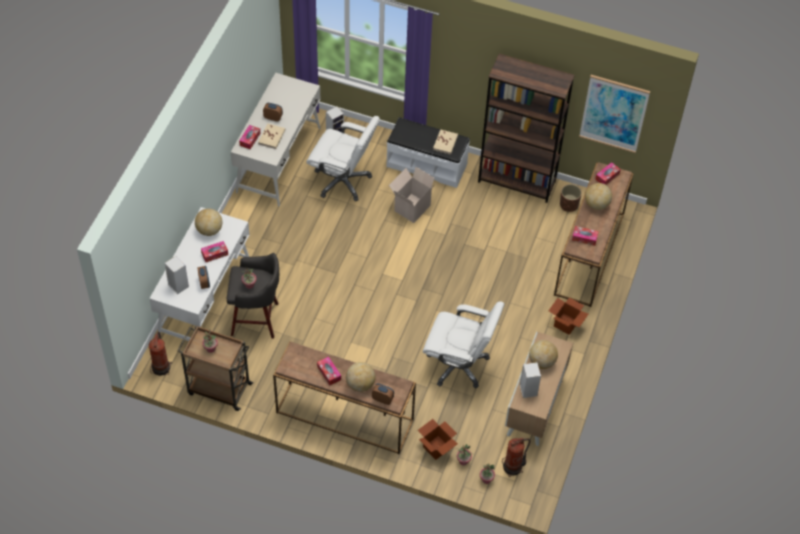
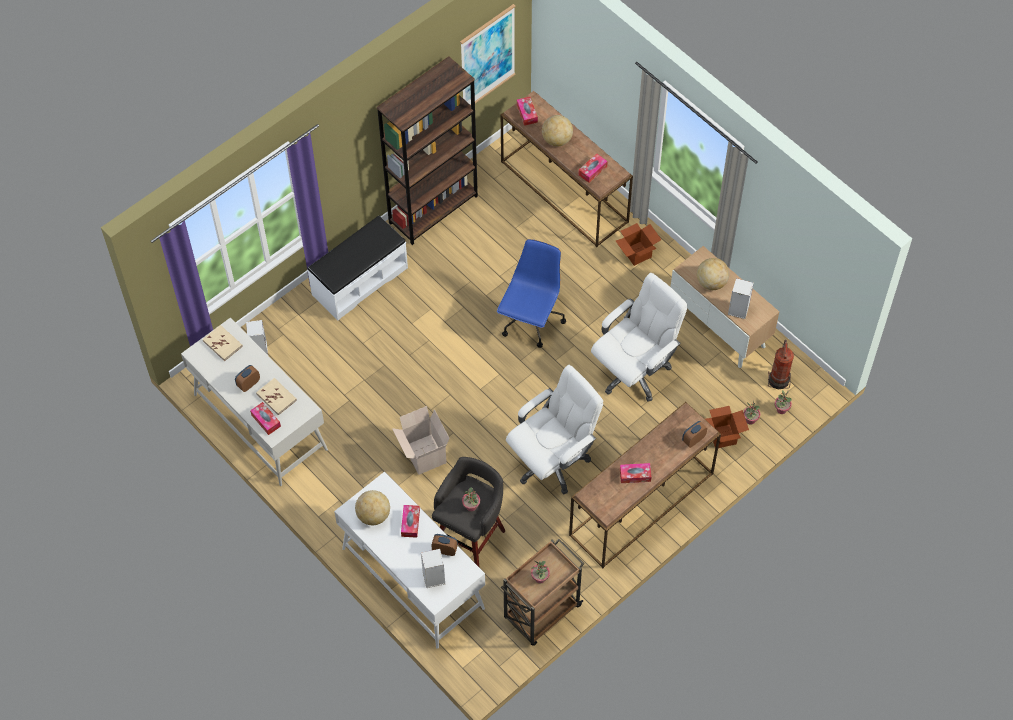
camera: 60 degrees left, 5 degrees up
fire extinguisher [149,332,172,376] -> none
white office chair [306,116,380,201] -> white office chair moved to [506,365,604,494]
globe [346,362,375,392] -> none
cardboard box [389,167,435,223] -> cardboard box moved to [392,406,450,475]
beige book [433,129,458,155] -> beige book moved to [202,325,243,361]
brown planter [560,184,582,212] -> none
none -> blue office chair [497,239,566,348]

